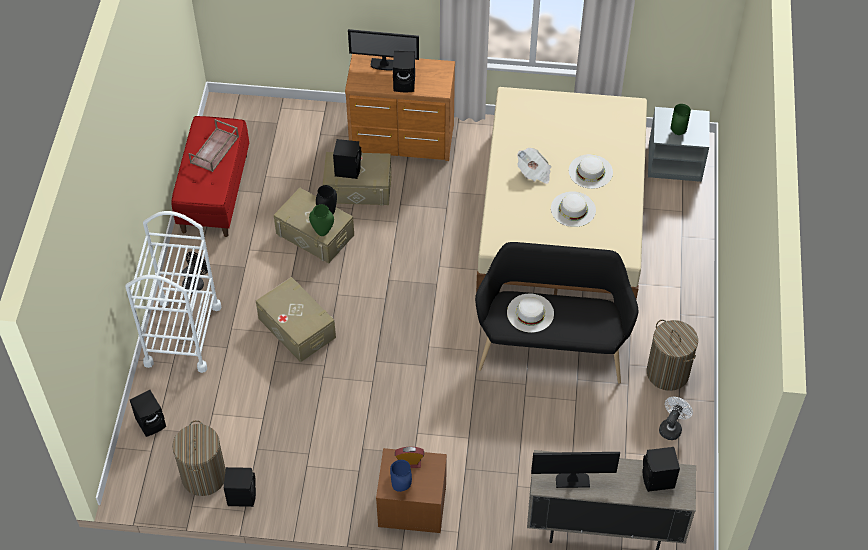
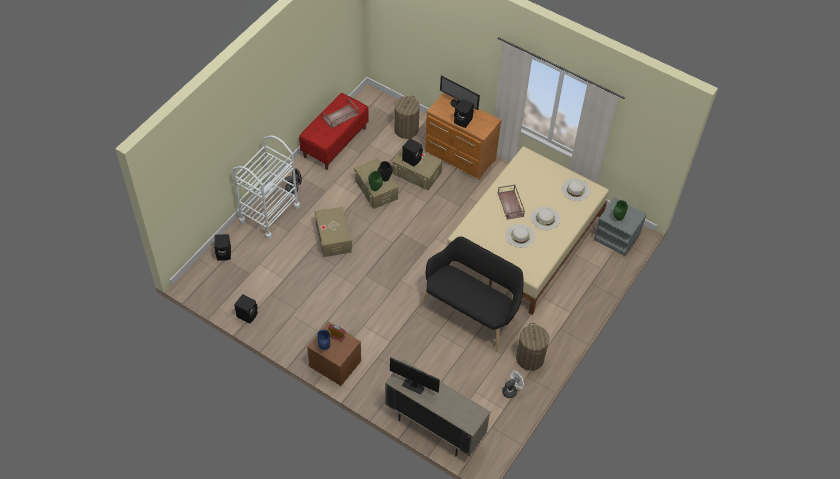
camera: 25 degrees right, 0 degrees up
laundry basket [172,420,226,496] -> laundry basket moved to [394,96,420,139]
white hat [507,294,554,333] -> white hat moved to [561,178,590,201]
newspaper [517,148,551,184] -> brown tray [498,184,525,220]
black speaker [643,447,680,492] -> none

